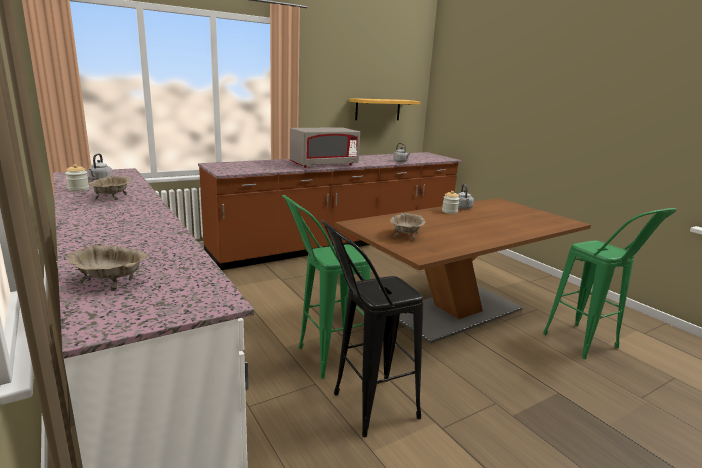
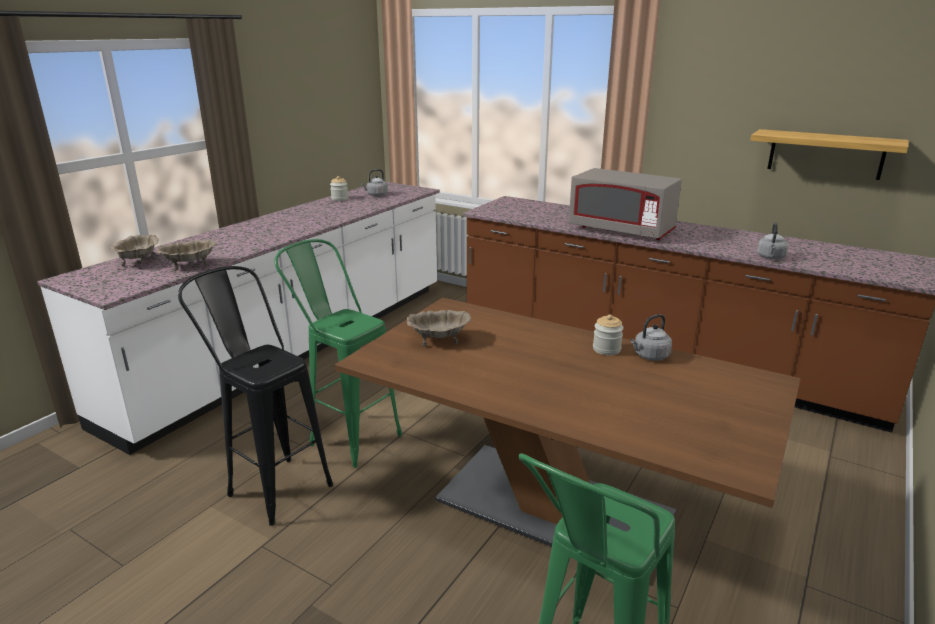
camera: 65 degrees right, 5 degrees up
beige bowl [88,175,131,200] -> beige bowl moved to [157,239,217,271]

